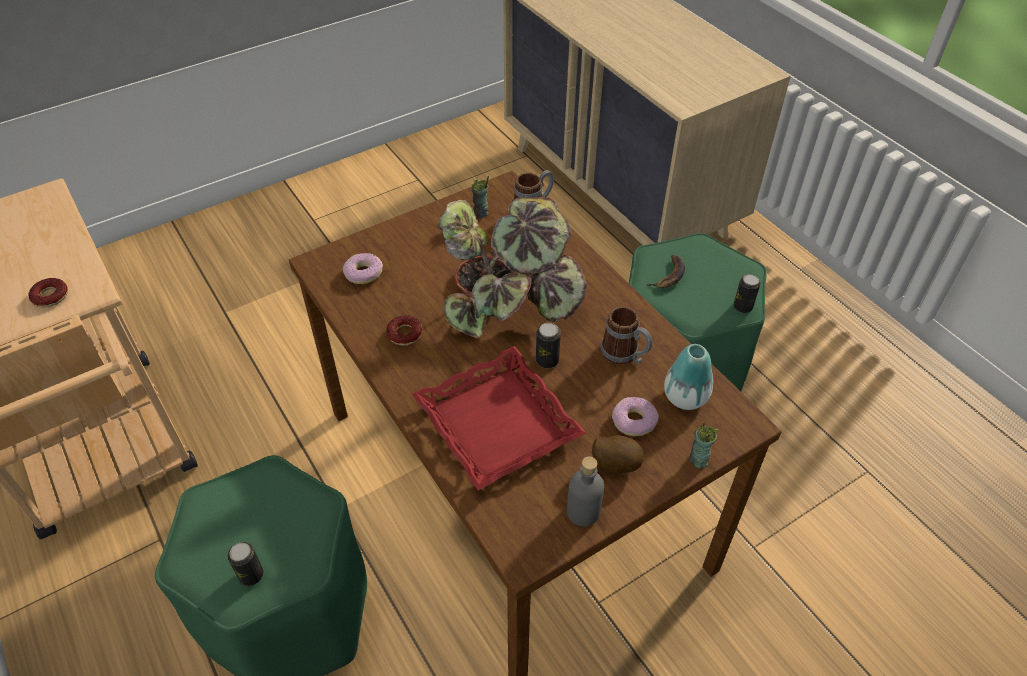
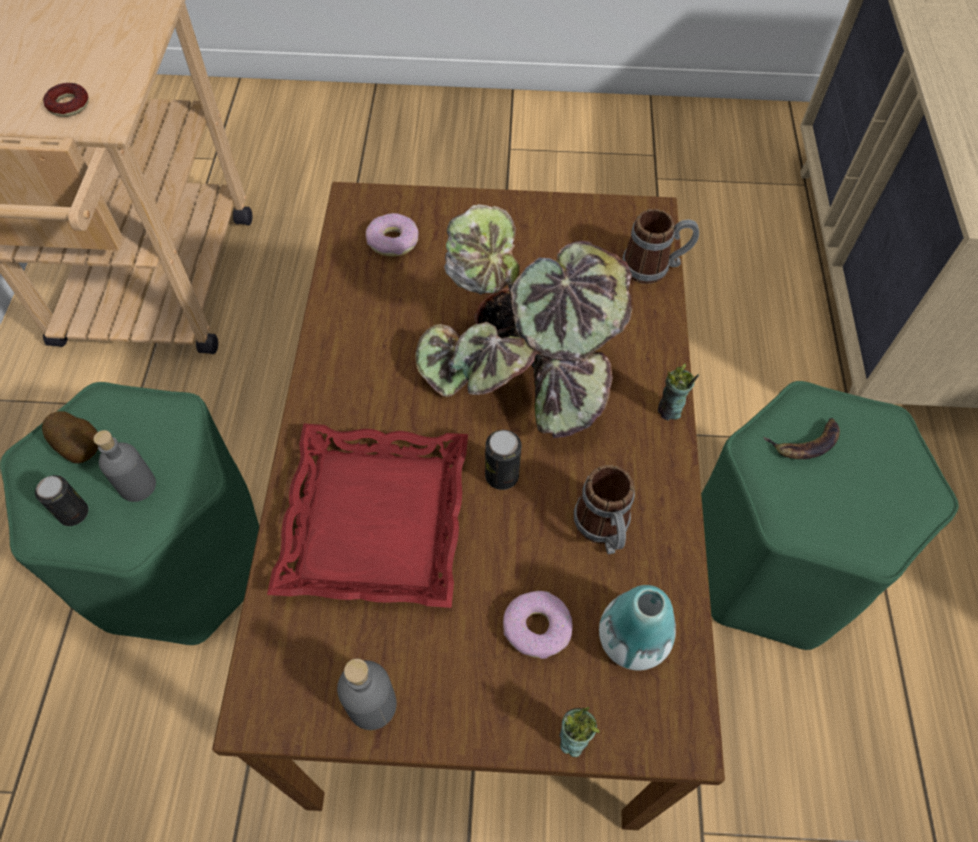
camera: 35 degrees right, 10 degrees up
donut [386,315,422,346] -> none
cup [471,176,489,218] -> cup moved to [658,363,699,420]
potato [592,435,644,473] -> potato moved to [42,411,98,463]
can [734,274,761,313] -> none
none -> grey bottle [93,430,156,502]

